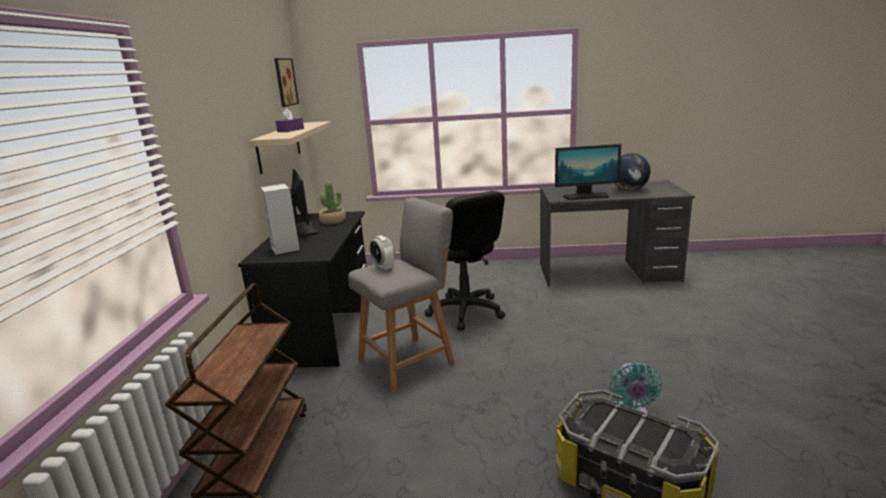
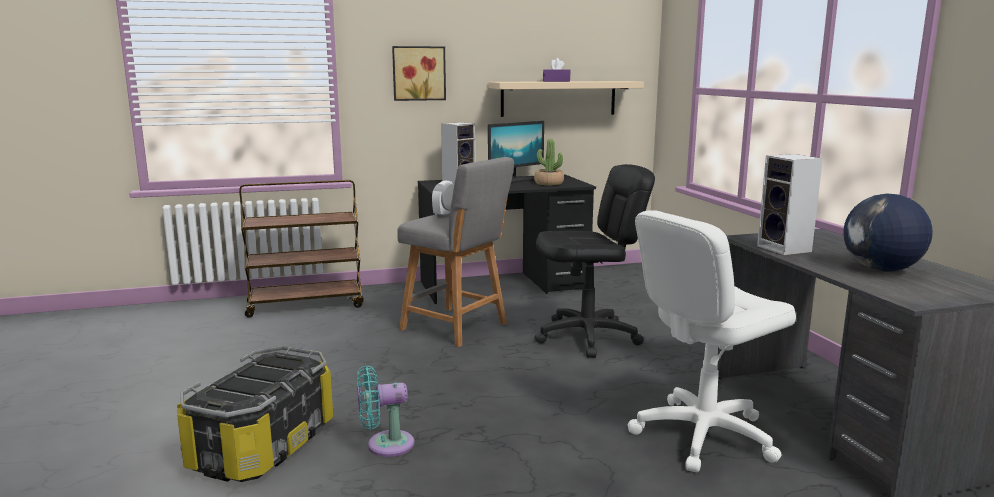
camera: 70 degrees right, 5 degrees down
picture [274,58,299,107] -> picture moved to [392,46,446,101]
black office chair [425,191,505,330] -> black office chair turned 150 degrees counterclockwise [534,164,655,358]
monitor [555,144,621,200] -> speaker [757,154,823,255]
none -> white office chair [628,211,796,472]

